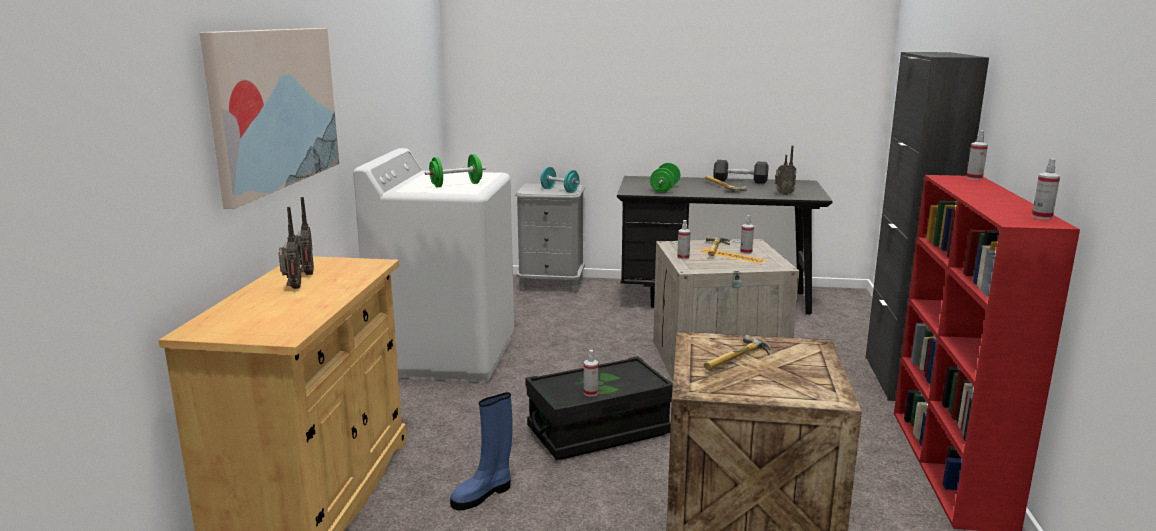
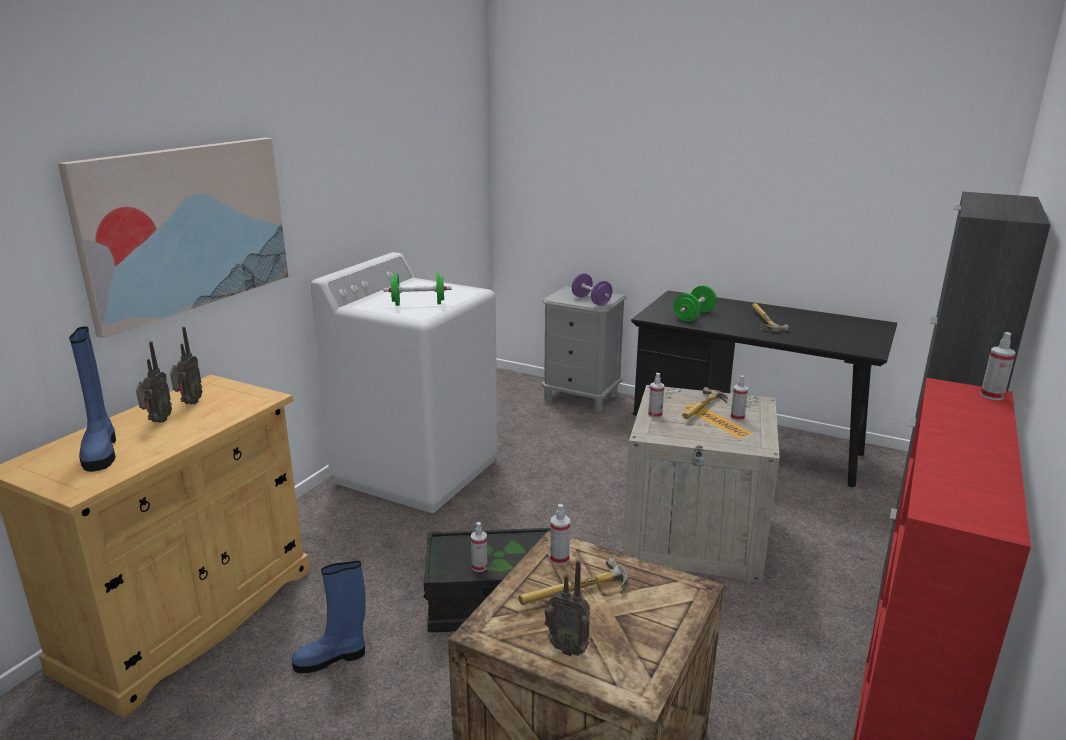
camera: 20 degrees right, 5 degrees up
turquoise dumbbell [540,167,580,193] -> purple dumbbell [572,273,612,306]
black dumbbell [713,160,769,184] -> none
radio [774,145,797,195] -> radio moved to [544,560,590,656]
spray bottle [1032,159,1060,219] -> spray bottle moved to [550,504,570,565]
none -> blue boot [69,326,116,472]

